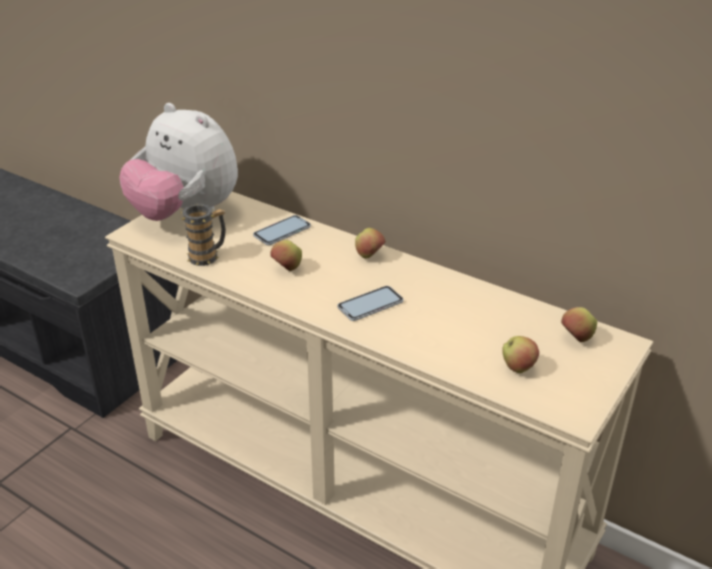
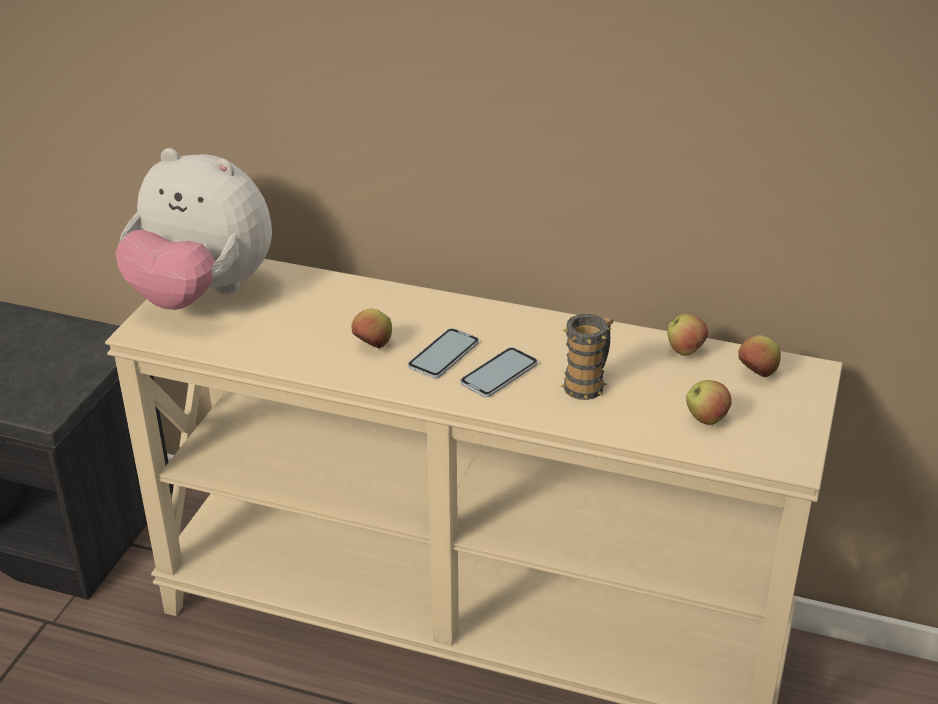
camera: 15 degrees left, 0 degrees up
mug [181,204,226,266] -> mug moved to [561,314,614,400]
phone [253,215,311,245] -> phone moved to [408,328,479,378]
apple [355,228,385,259] -> apple moved to [667,314,708,356]

